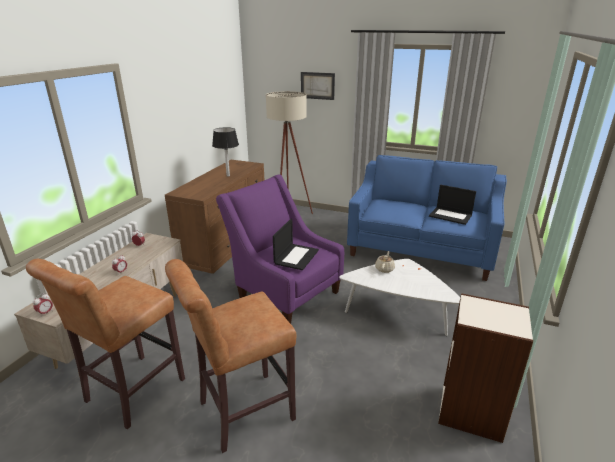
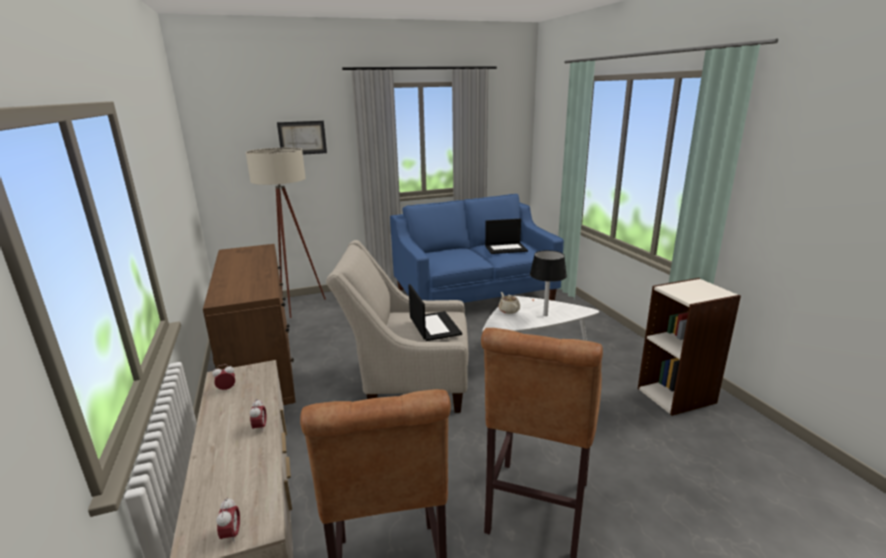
camera: 40 degrees left, 5 degrees down
black table lamp [212,127,239,177] -> black table lamp moved to [530,250,567,316]
purple armchair [216,174,344,324] -> beige armchair [326,240,468,413]

